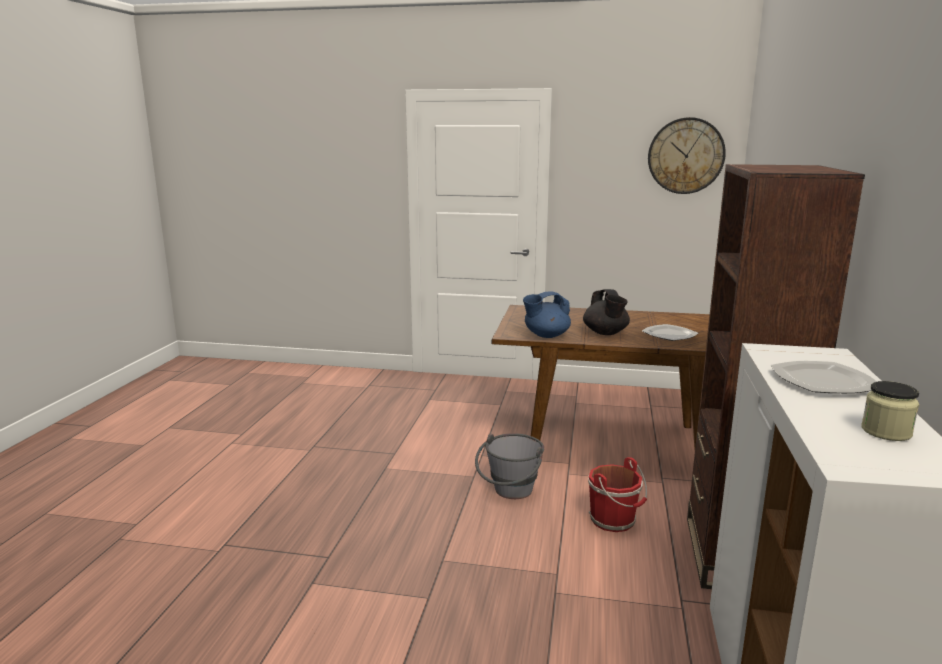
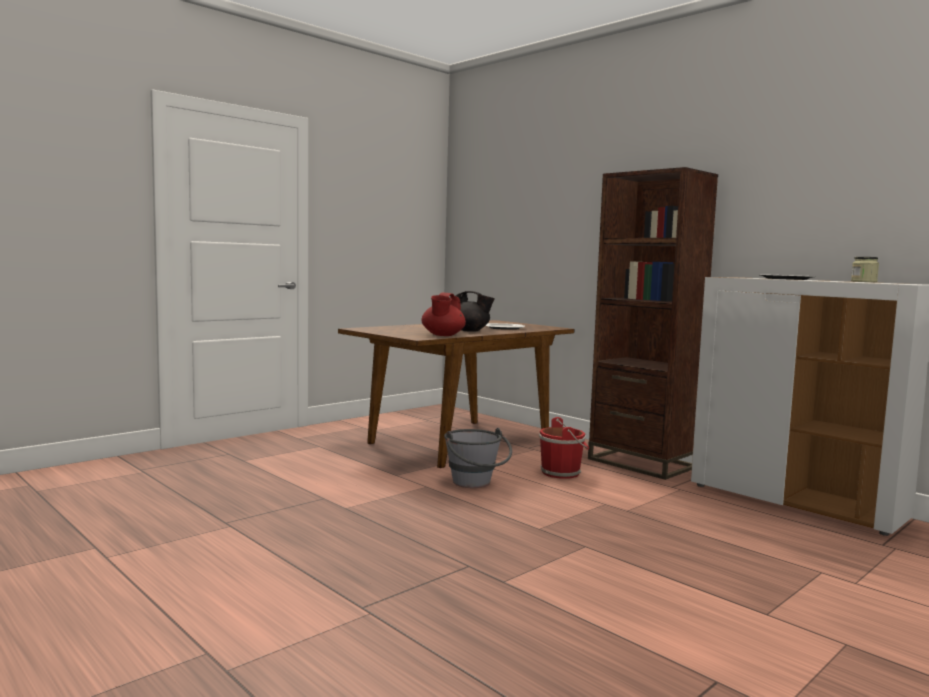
camera: 55 degrees left, 10 degrees down
blue teapot [523,291,571,338] -> red teapot [421,293,466,336]
wall clock [648,117,726,194] -> none

